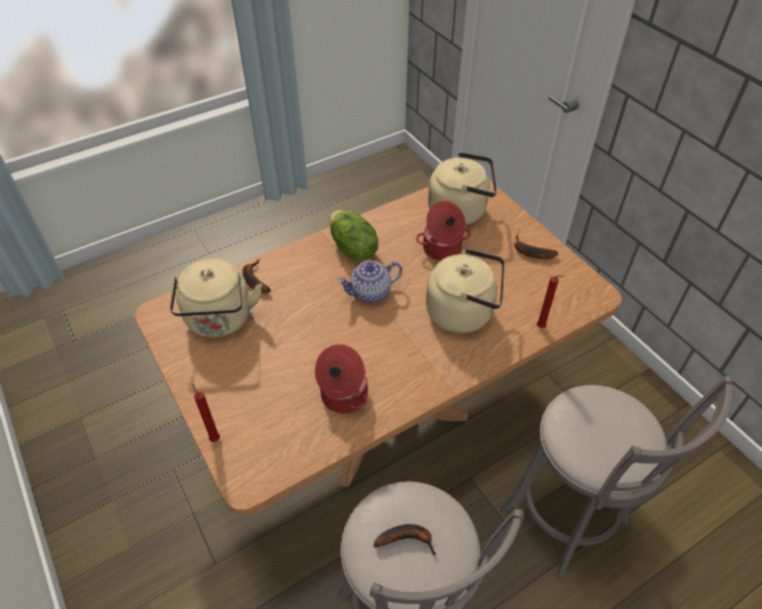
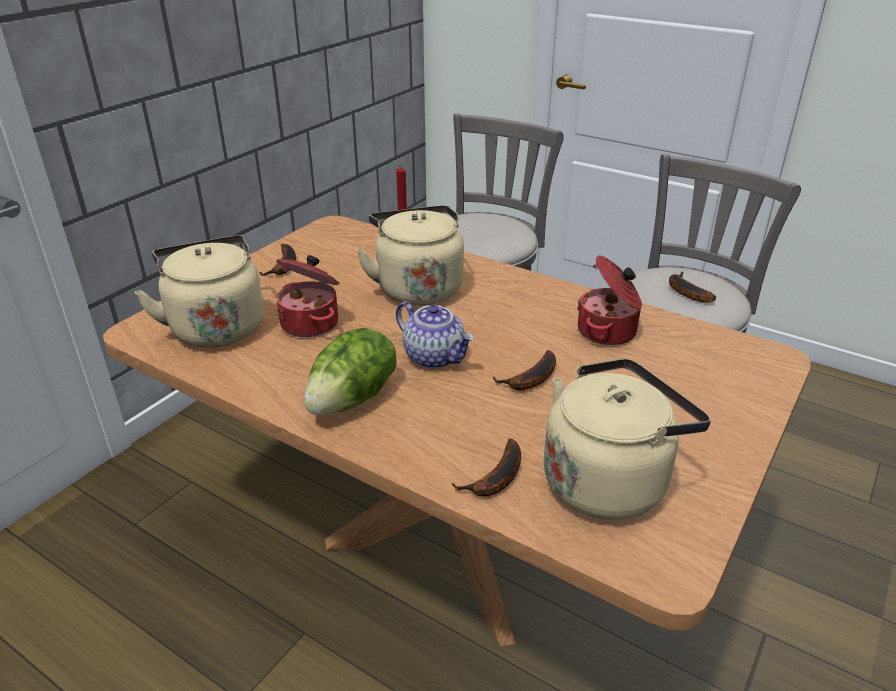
camera: 115 degrees left, 15 degrees down
red candle [192,383,220,442] -> none
none -> banana [493,350,556,390]

